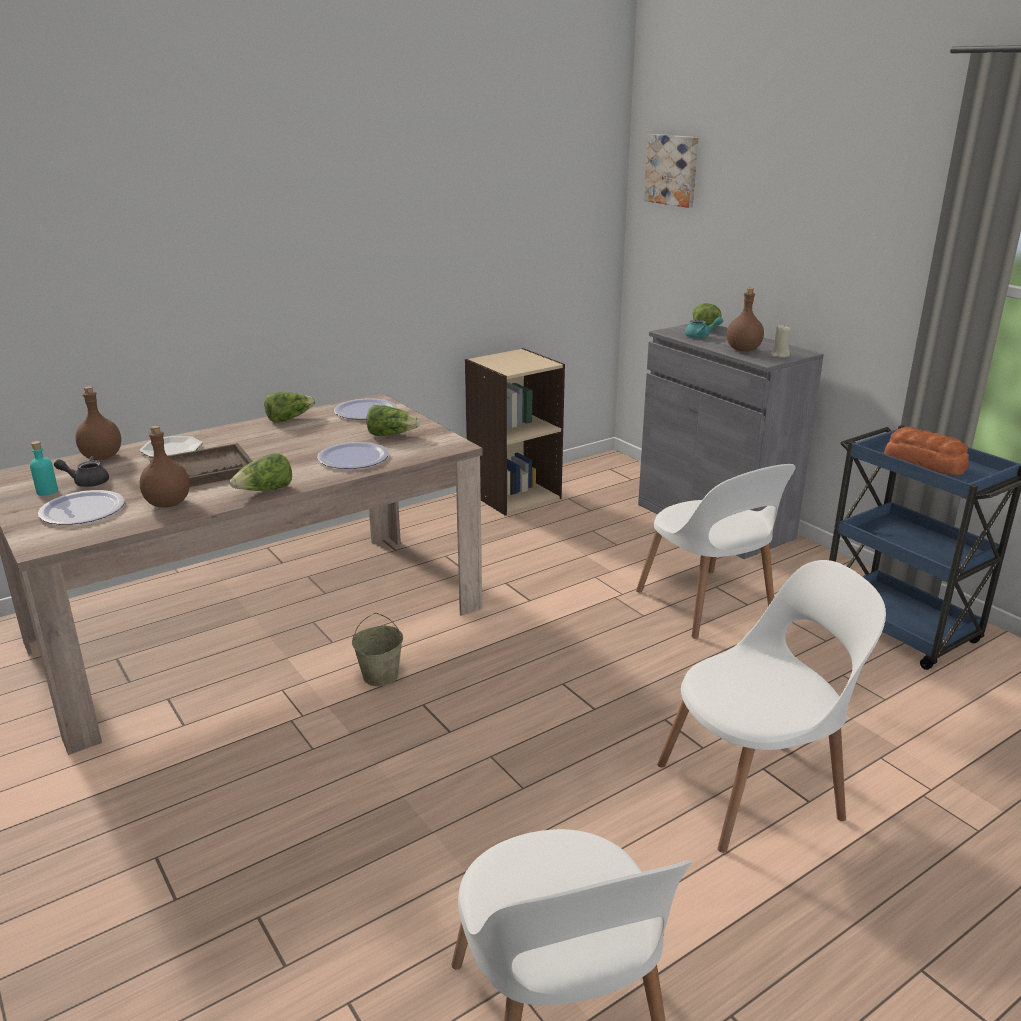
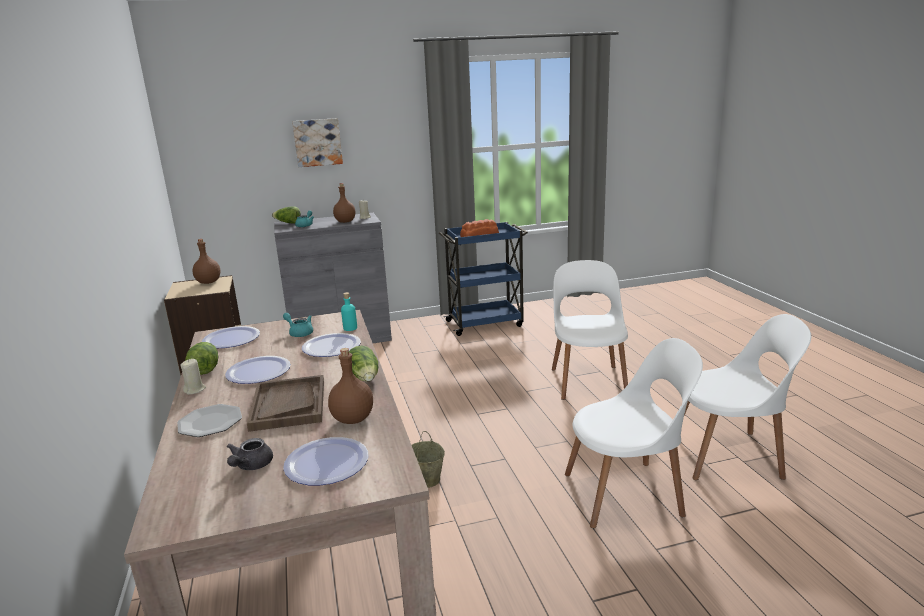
camera: 70 degrees left, 5 degrees down
turquoise bottle [30,441,58,496] -> turquoise bottle moved to [341,292,357,331]
brown bottle [75,386,121,460] -> brown bottle moved to [193,239,220,284]
lettuce [366,405,420,436] -> turquoise teapot [283,313,313,337]
white chair [636,464,796,639] -> white chair moved to [565,338,703,528]
picture [644,134,699,208] -> picture moved to [292,118,343,167]
none -> beige candle [180,359,206,395]
none -> plate [225,356,291,384]

